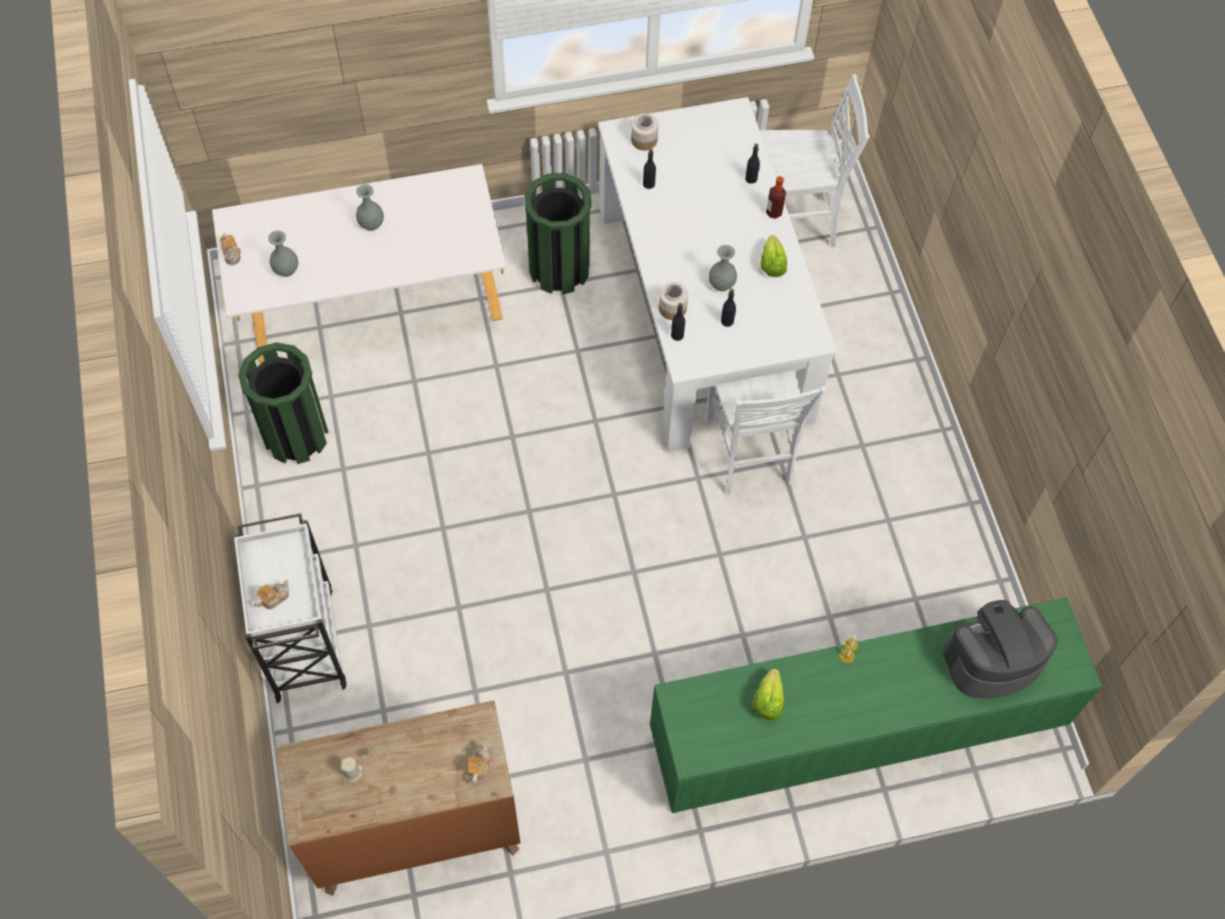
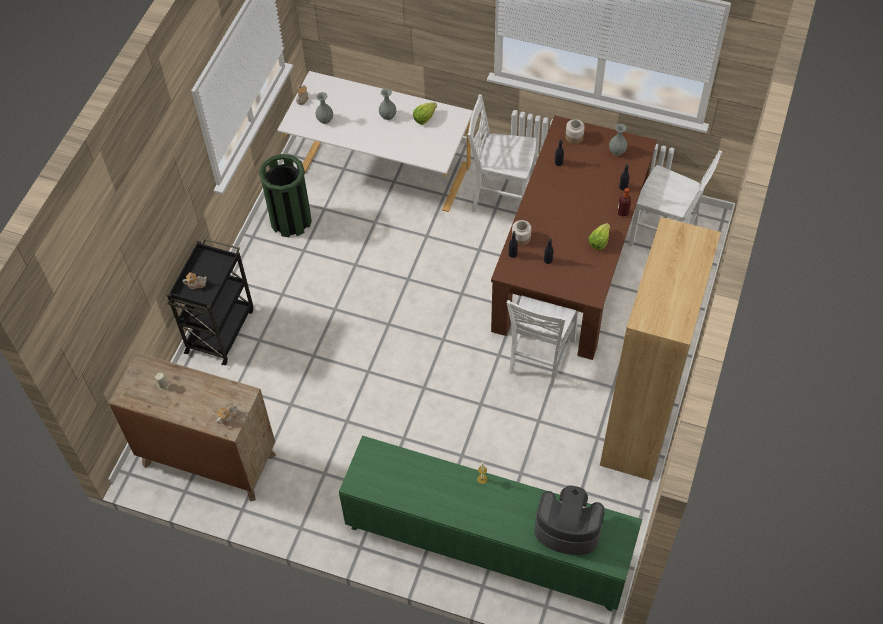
camera: 35 degrees right, 5 degrees down
white cart [233,513,347,703] -> black cart [167,238,253,365]
green trash can [524,173,591,295] -> white chair [468,94,536,212]
white dining table [598,97,837,452] -> brown dining table [491,116,657,360]
grey vase [709,245,737,291] -> grey vase moved to [609,123,627,156]
lettuce [752,668,784,720] -> lettuce moved to [413,102,437,125]
none -> brown bookcase [600,217,721,481]

